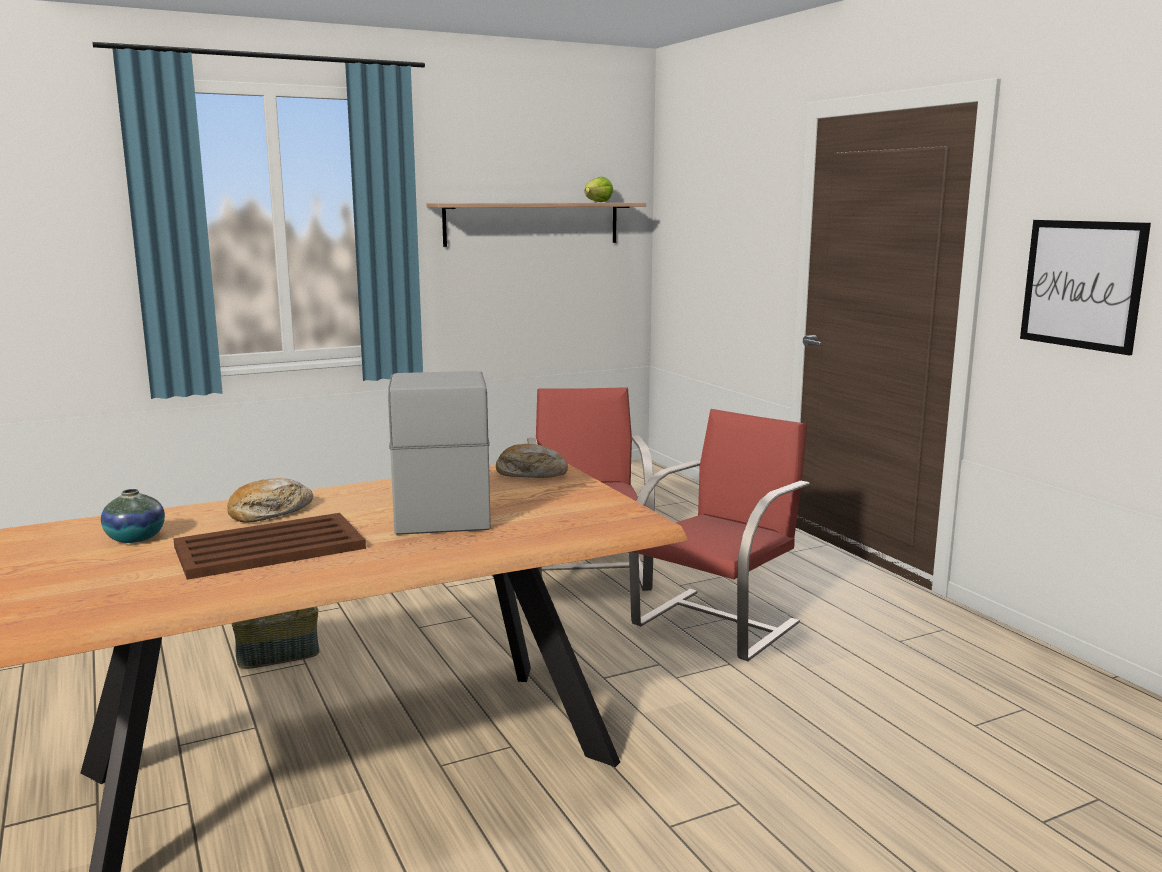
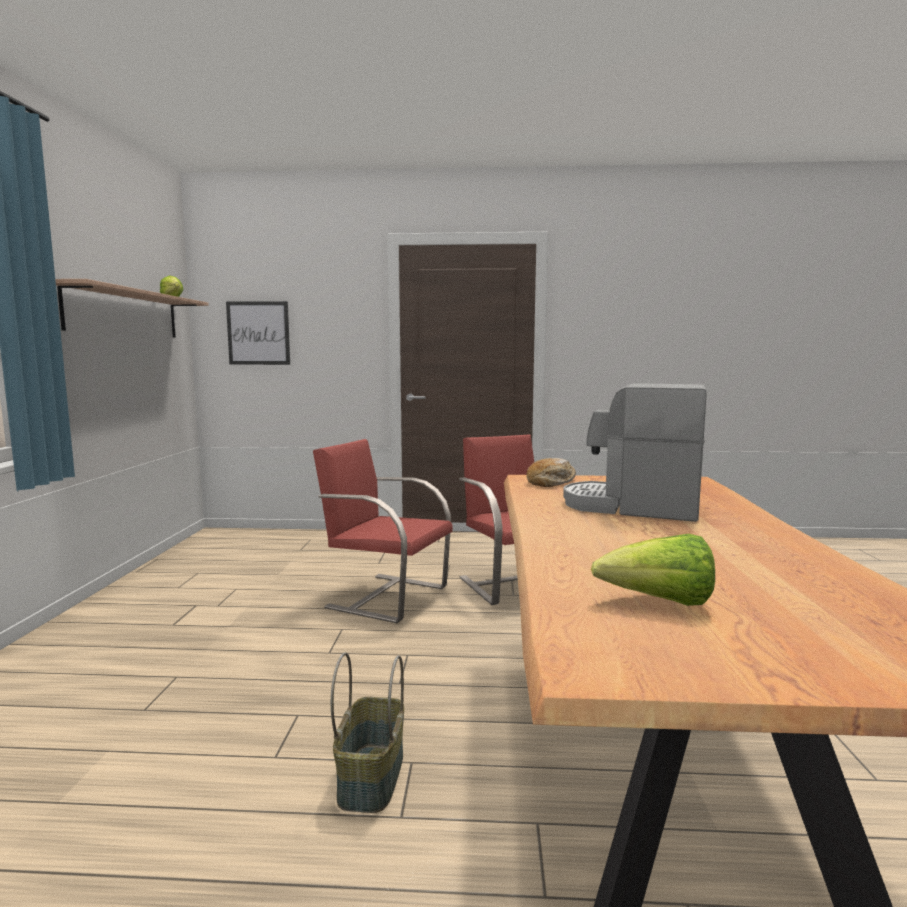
camera: 60 degrees left, 5 degrees down
vase [101,489,165,543] -> lettuce [591,534,715,606]
brown tray [173,513,366,580] -> none
bread [227,478,313,523] -> none
picture [1020,220,1151,355] -> picture moved to [226,301,290,365]

